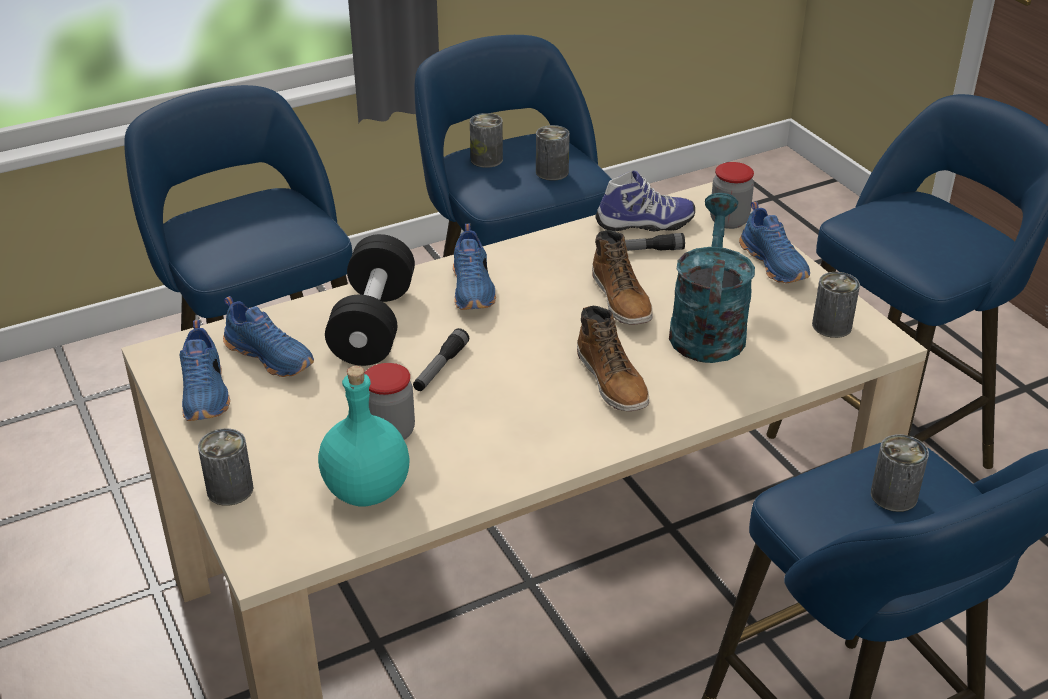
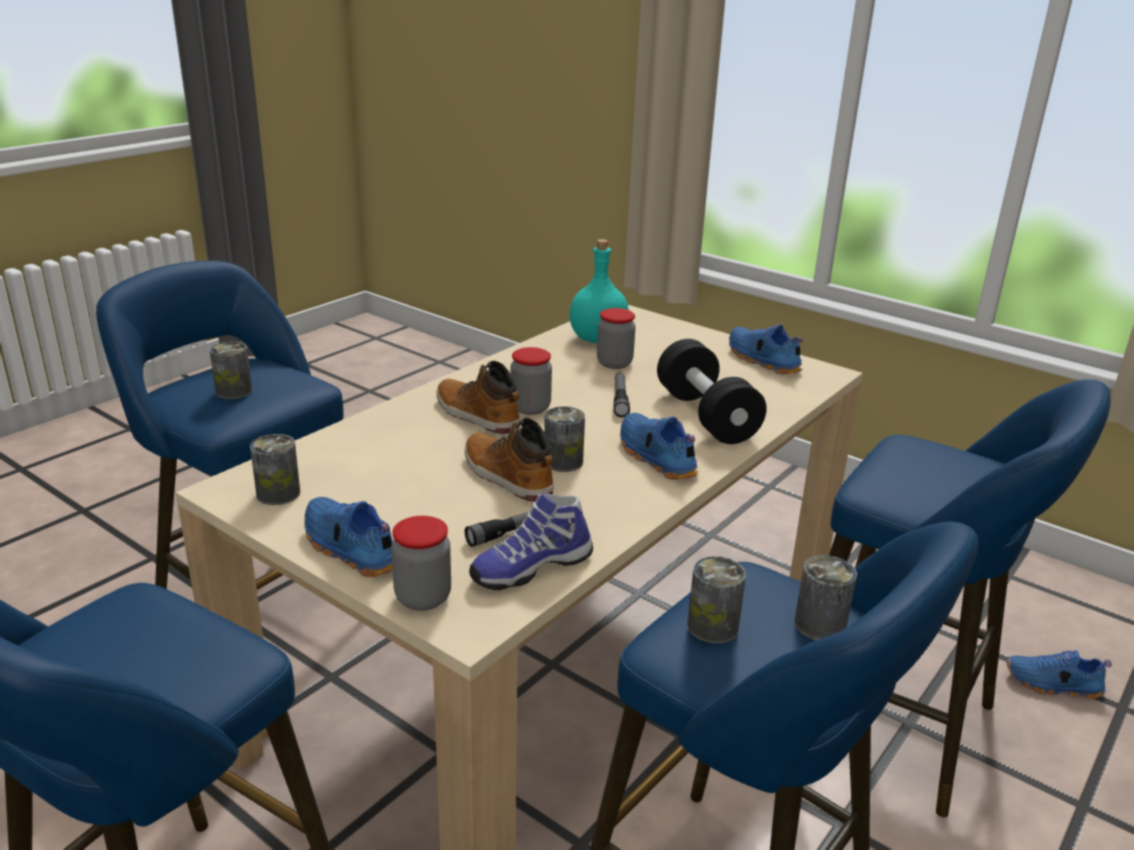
camera: 155 degrees right, 10 degrees down
can [198,428,253,506] -> can moved to [544,406,585,472]
blue shoe [223,296,314,377] -> blue shoe moved to [1007,650,1112,699]
turquoise watering can [669,193,755,363] -> none
none -> jar [510,347,552,415]

